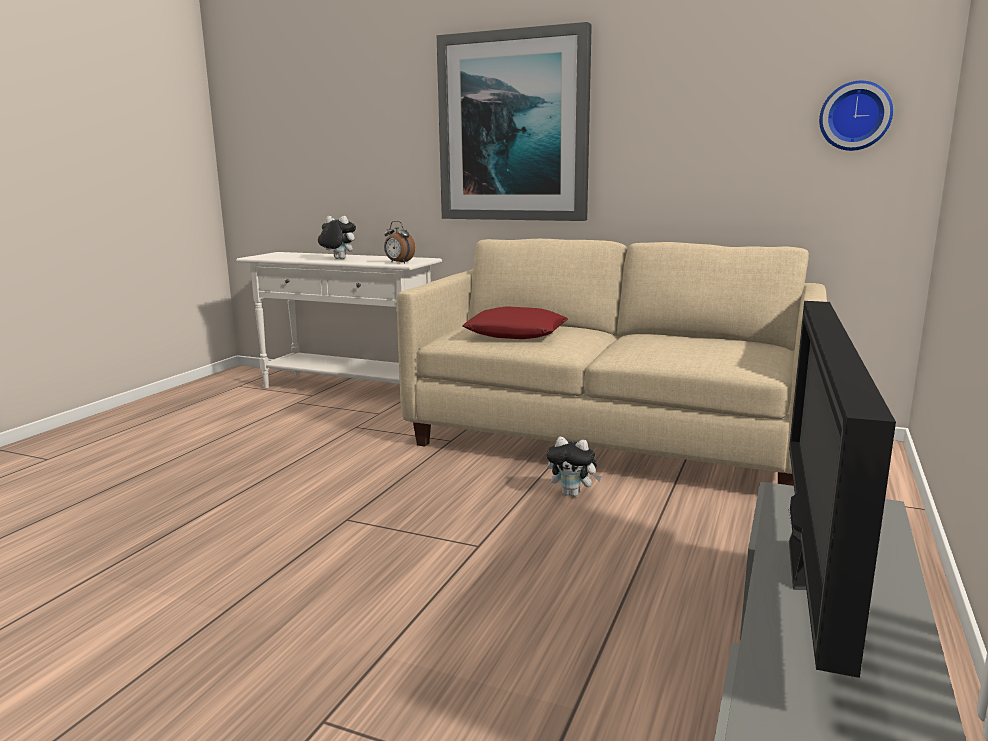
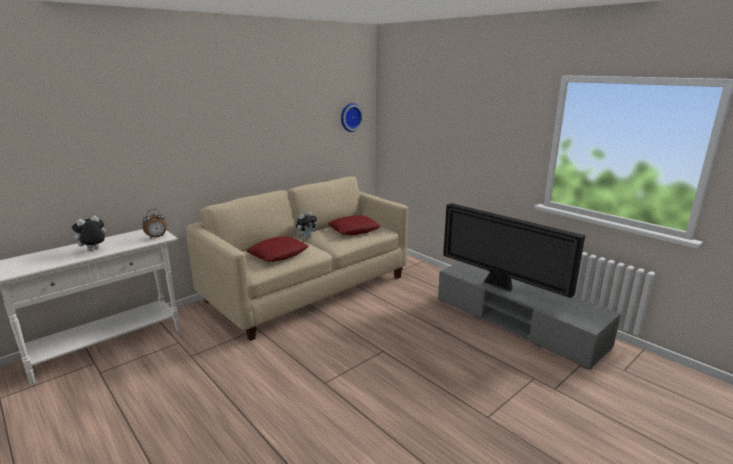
camera: 65 degrees left, 5 degrees up
picture [437,22,592,221] -> none
plush toy [547,437,602,497] -> plush toy moved to [296,212,317,239]
none -> red pillow [328,215,381,235]

